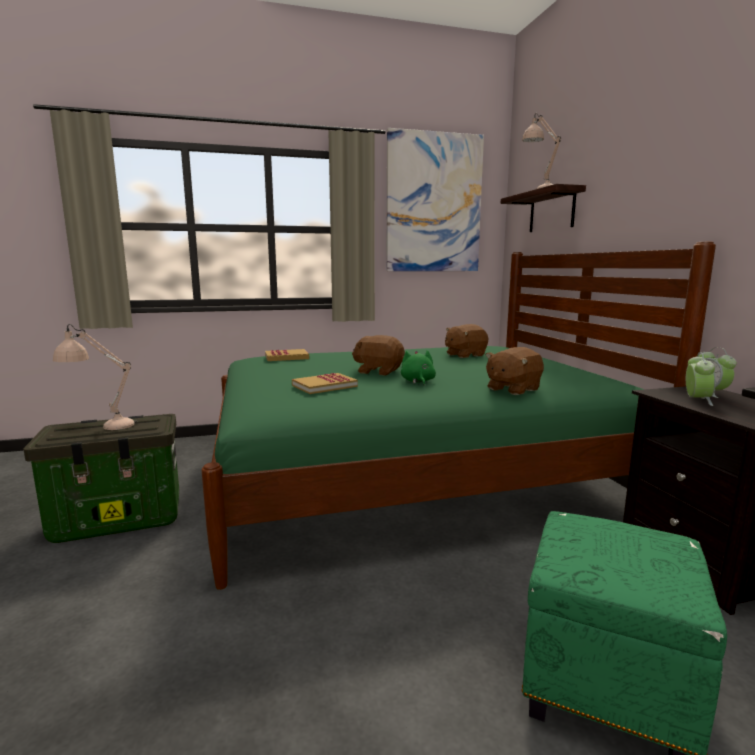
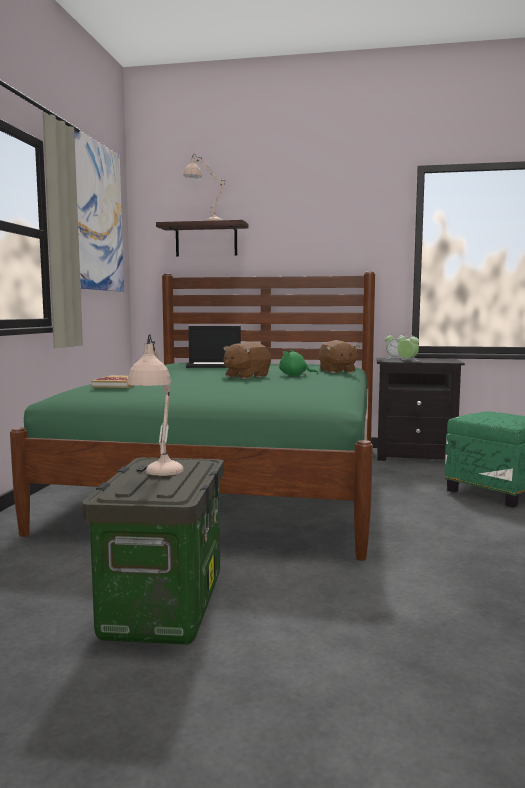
camera: 65 degrees left, 5 degrees down
book [292,373,358,394] -> none
brown plush toy [445,324,488,358] -> laptop [186,326,241,368]

